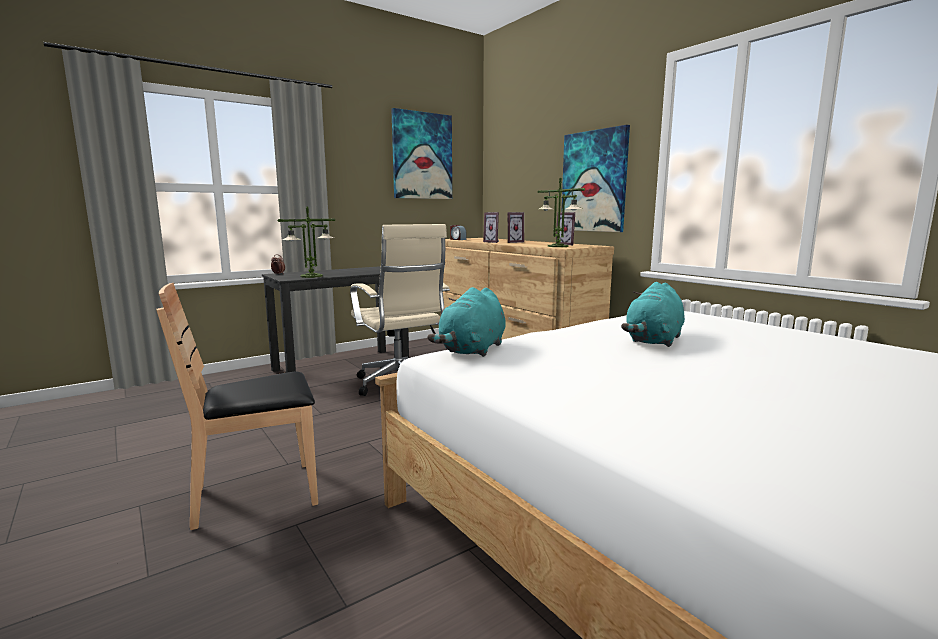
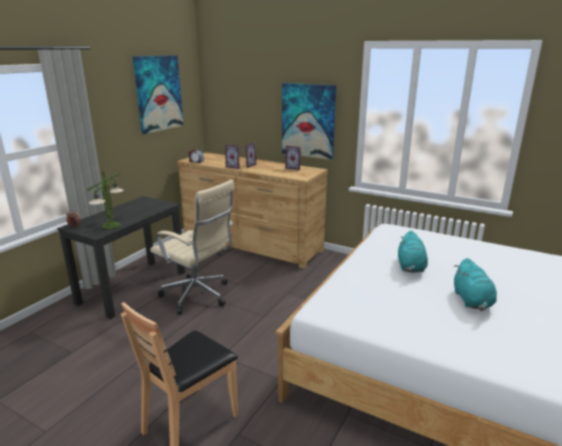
camera: 25 degrees left, 10 degrees up
turquoise plush toy [427,287,506,357] -> turquoise plush toy moved to [454,258,497,311]
table lamp [538,177,585,247] -> none

